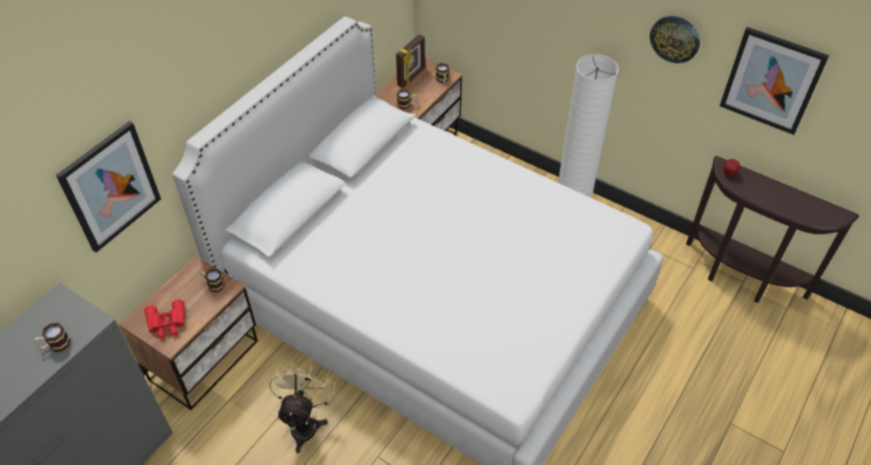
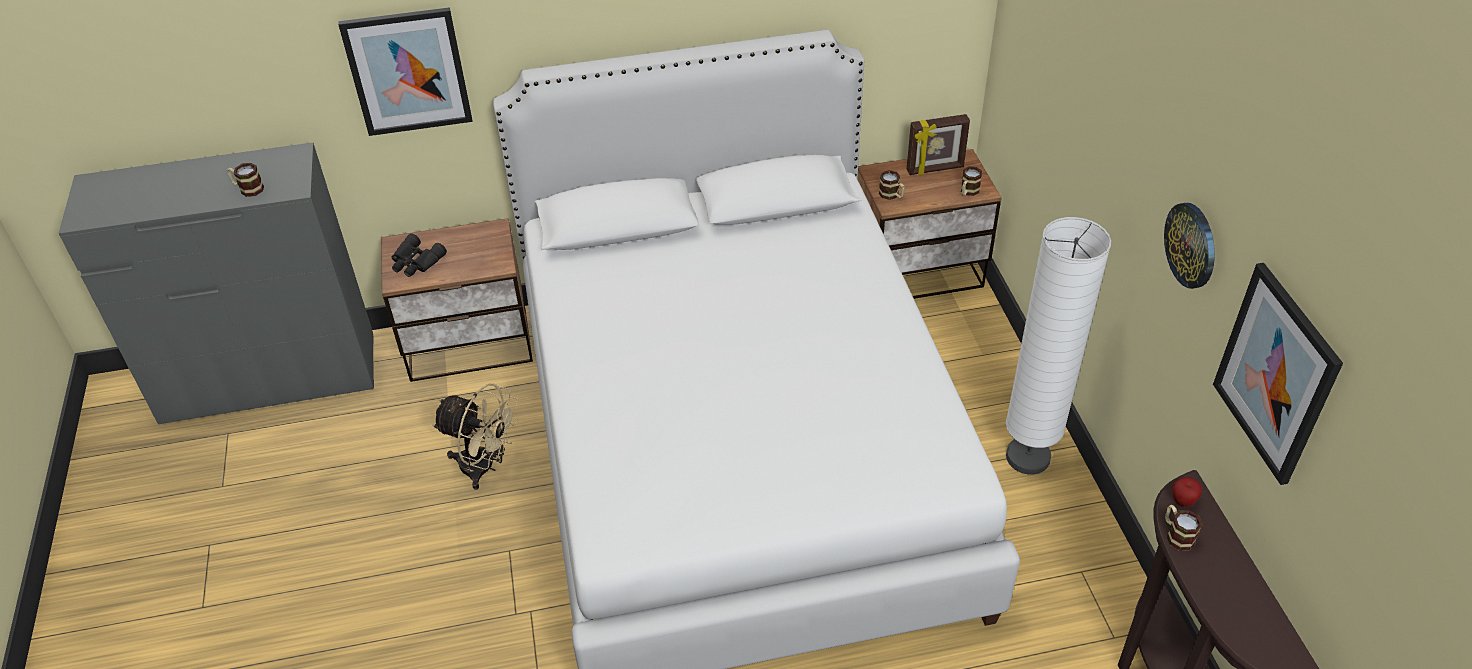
camera: 45 degrees right, 5 degrees down
red binoculars [144,300,185,339] -> black binoculars [392,233,447,277]
mug [200,269,225,292] -> mug moved to [1165,505,1203,551]
beige fan [269,361,335,453] -> beige fan turned 60 degrees clockwise [432,383,519,490]

